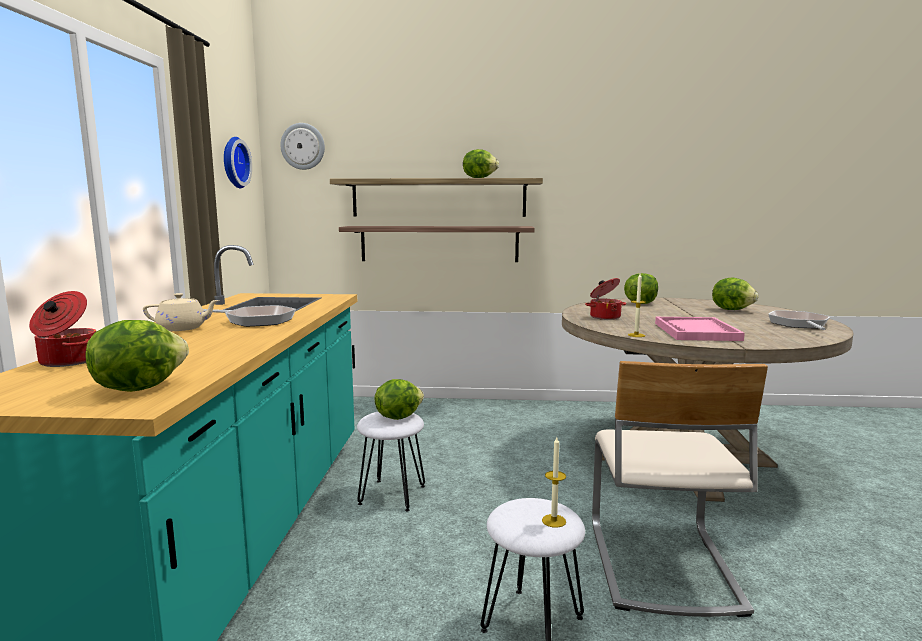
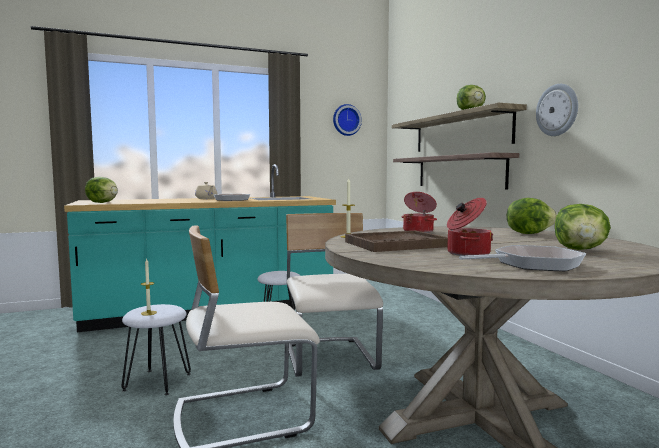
camera: 65 degrees right, 5 degrees down
cooking pot [29,291,97,367] -> cooking pot moved to [447,198,493,256]
wall clock [280,123,325,170] -> wall clock moved to [536,84,578,136]
lettuce [374,379,424,420] -> none
pink tray [655,317,745,341] -> brown tray [345,231,448,252]
none -> beige chair [286,213,383,377]

